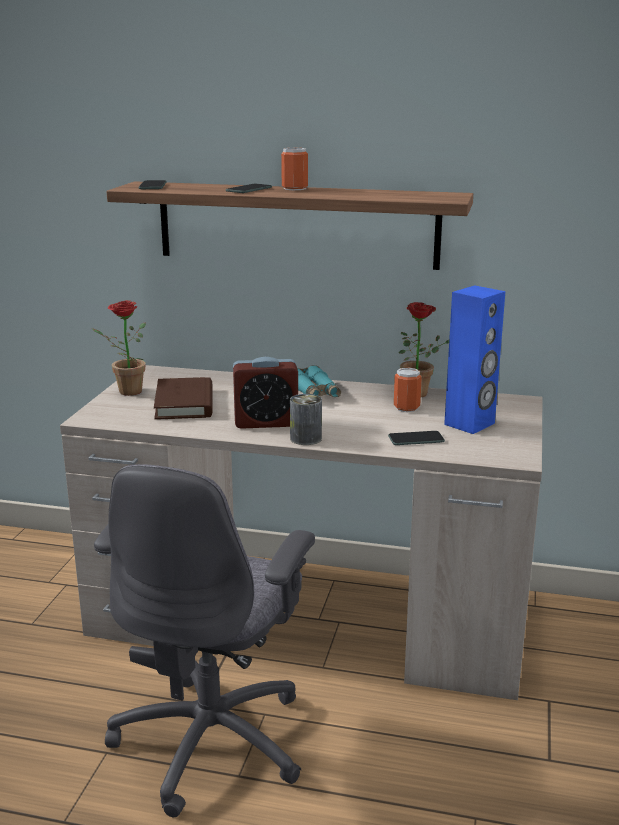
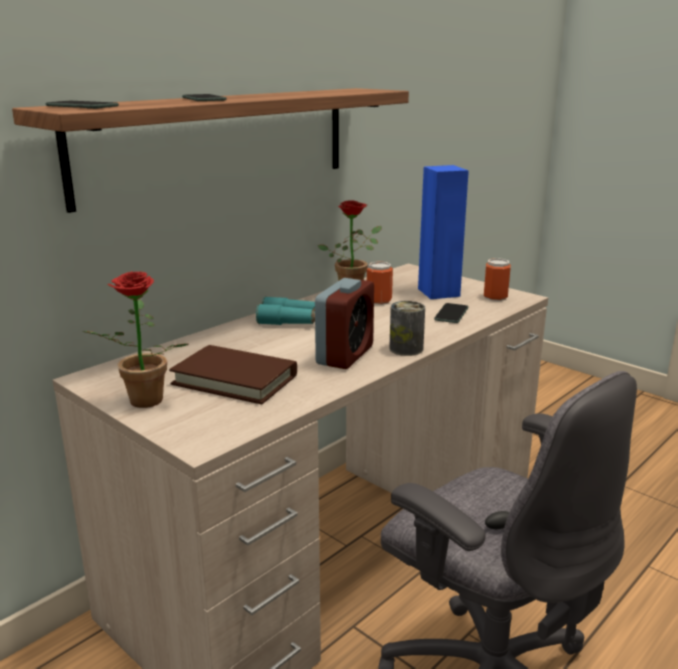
camera: 60 degrees left, 0 degrees up
can [281,148,308,190] -> can moved to [484,258,511,301]

